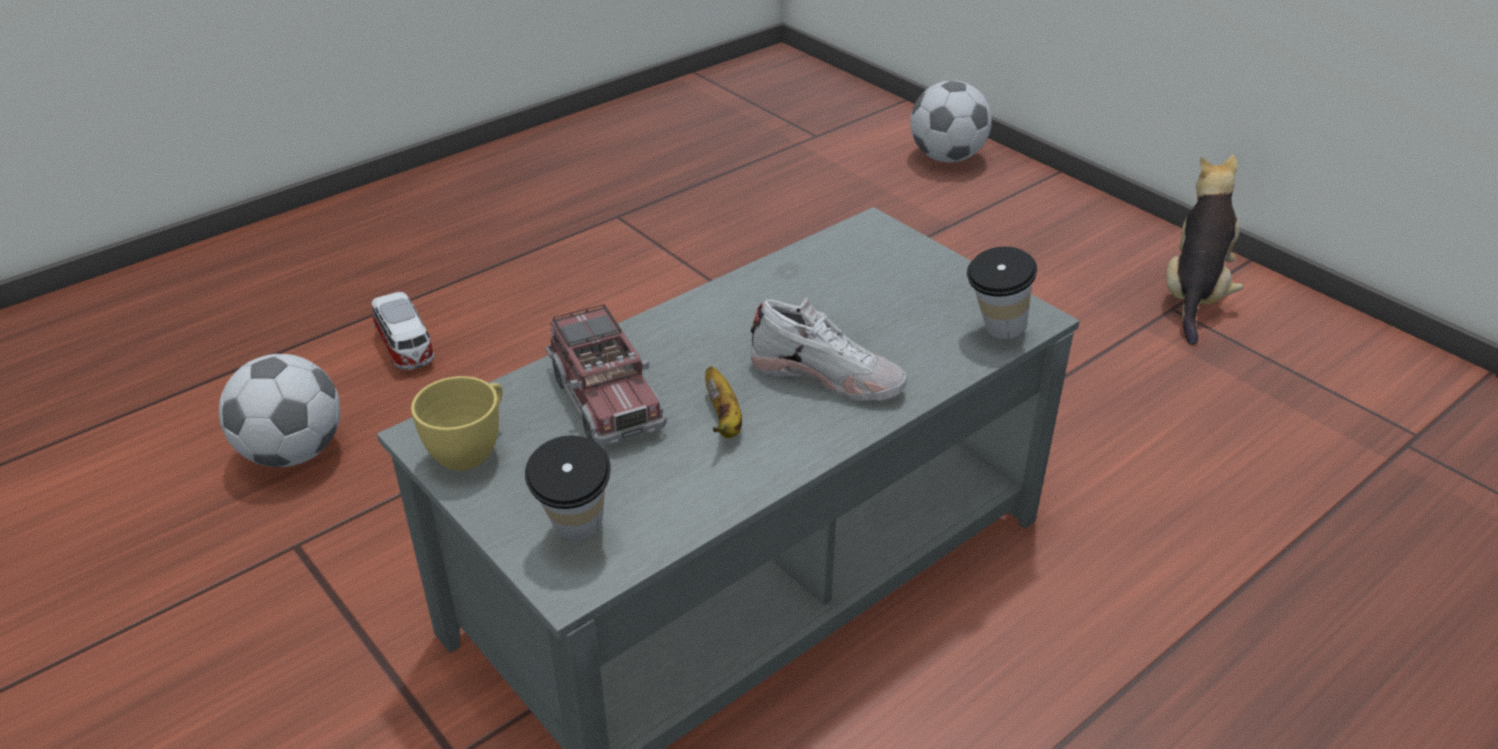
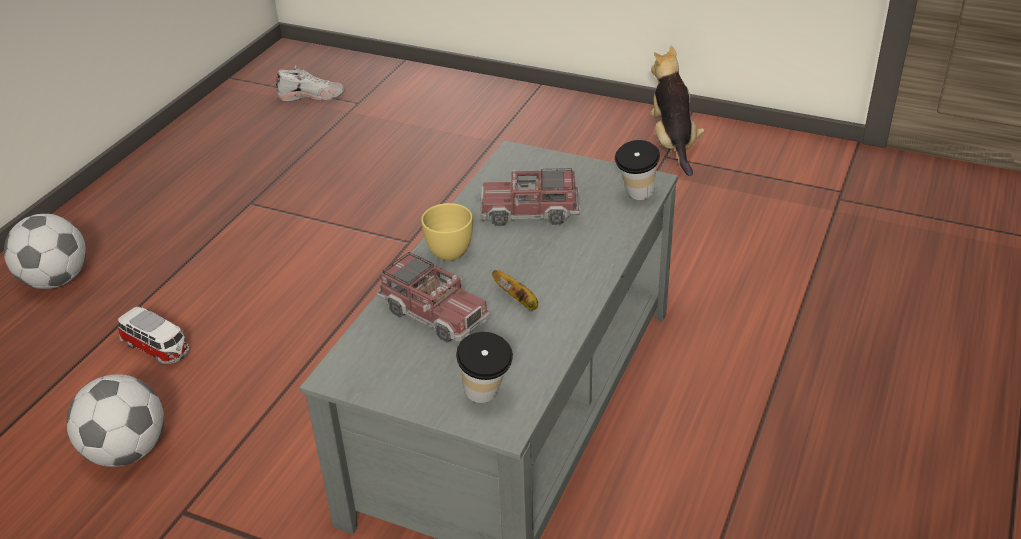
camera: 25 degrees left, 0 degrees up
yellow cup [411,376,502,471] -> yellow cup moved to [421,203,473,261]
white shoe [751,298,907,401] -> white shoe moved to [276,65,344,101]
football [910,80,992,162] -> football moved to [4,214,86,289]
none -> toy truck [480,168,580,226]

